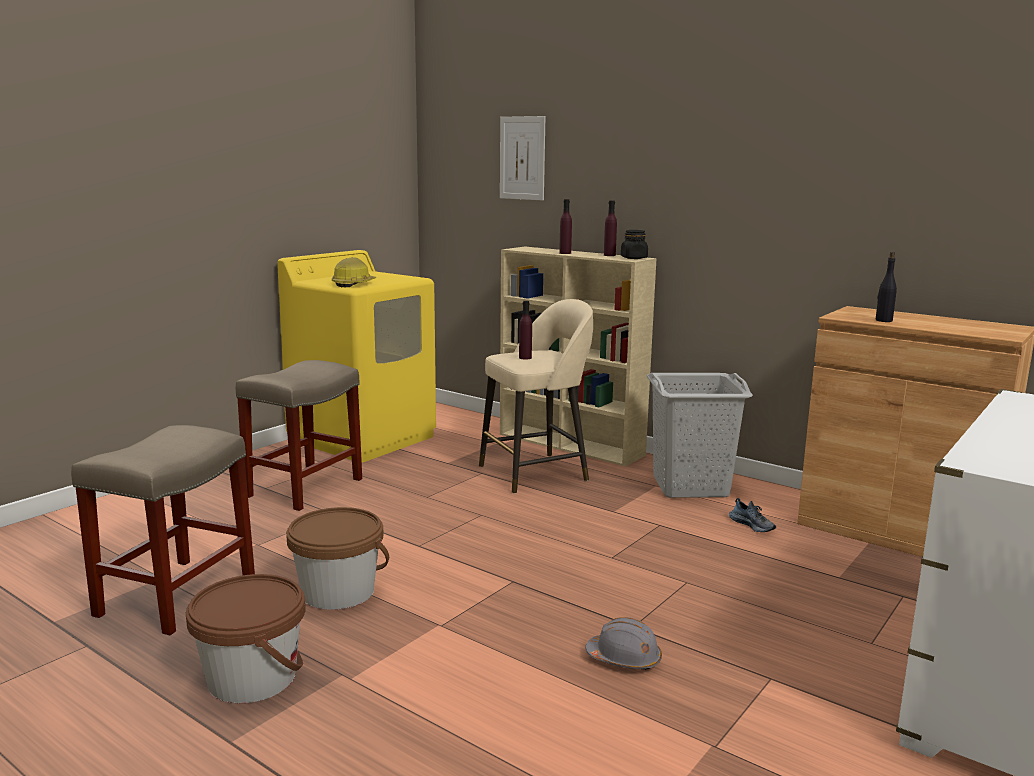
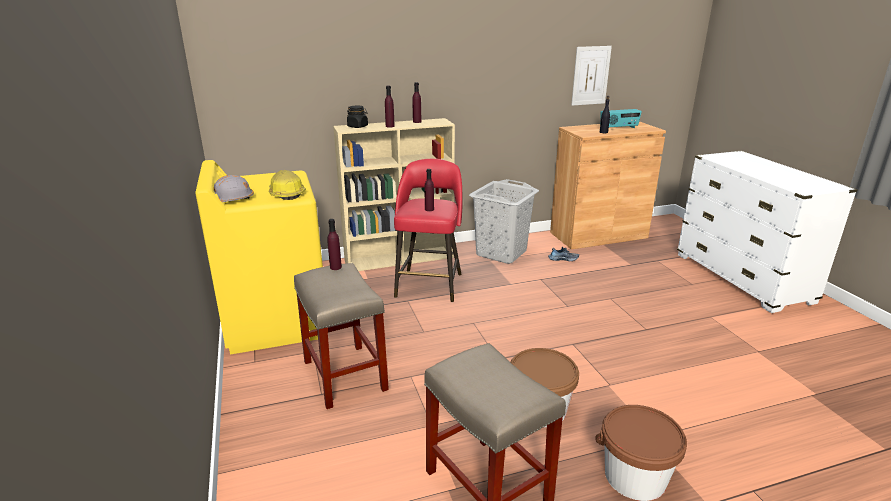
camera: 55 degrees left, 10 degrees up
beige stool [479,299,593,494] -> red stool [394,159,463,302]
picture [500,116,545,200] -> picture moved to [571,46,612,106]
grey hard hat [585,617,662,670] -> grey hard hat moved to [214,175,254,202]
black jar [621,230,648,259] -> black jar moved to [347,106,368,128]
none -> purple bottle [327,219,342,270]
none -> radio [600,109,642,128]

